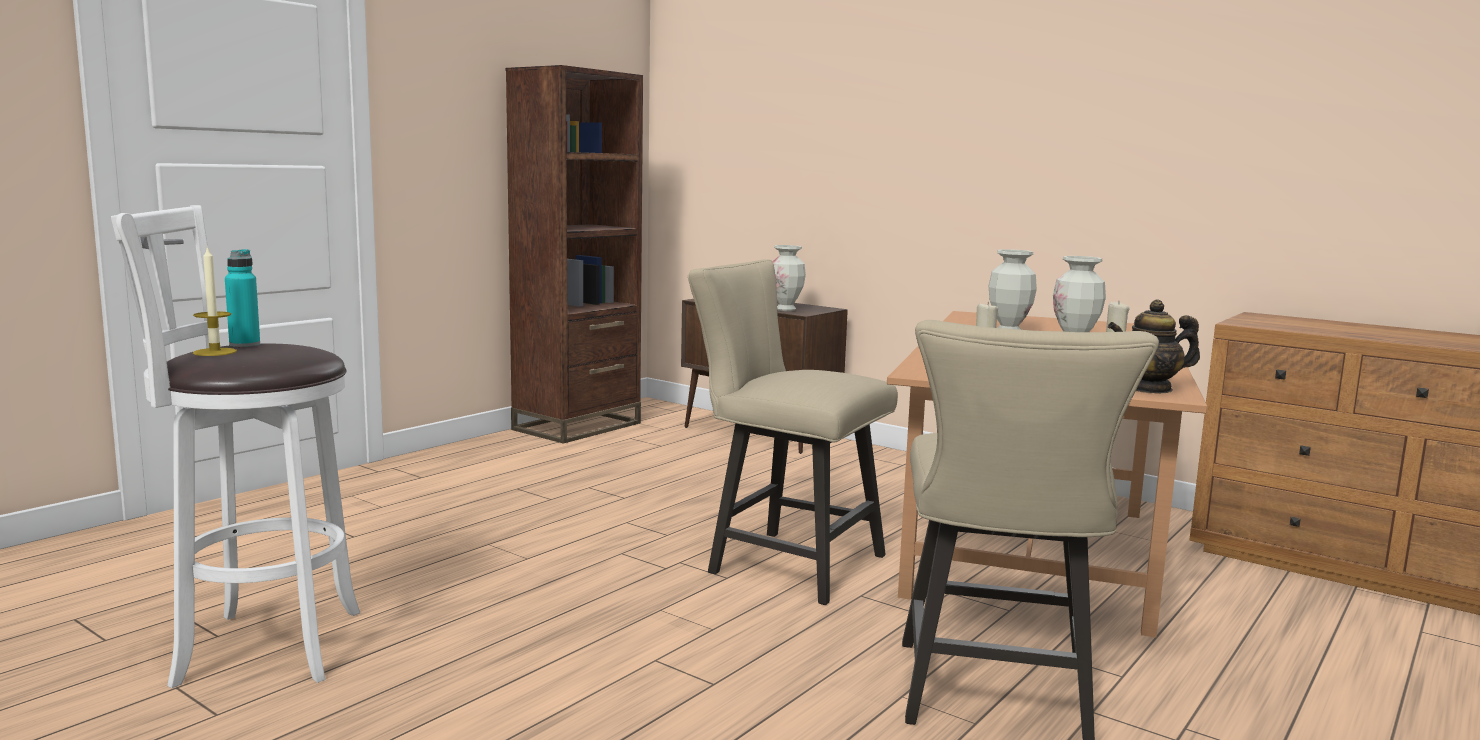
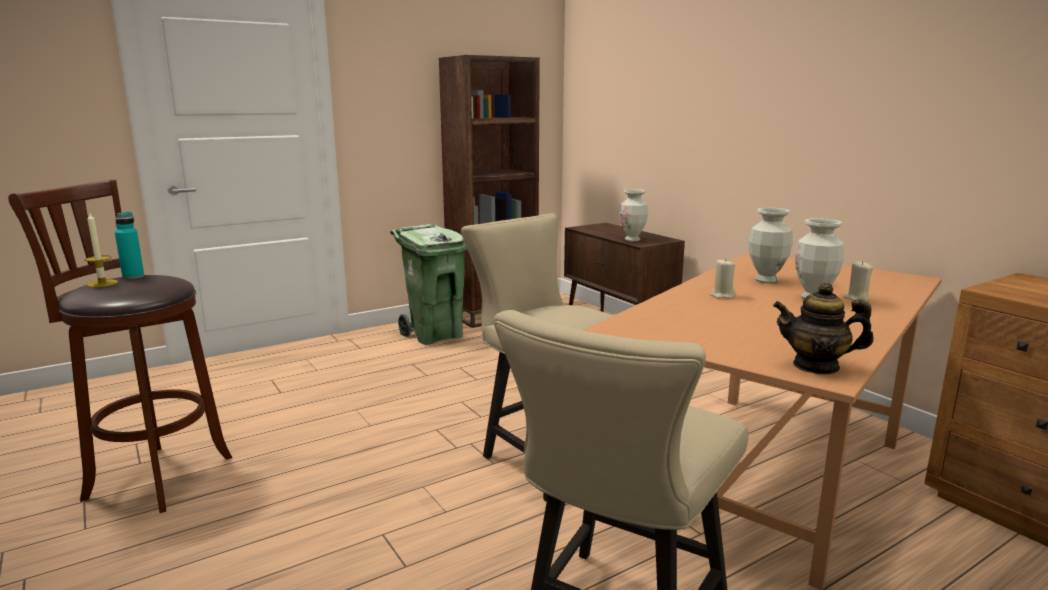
camera: 20 degrees right, 5 degrees up
white stool [111,205,360,688] -> brown stool [8,179,232,513]
none -> green trash can [390,224,467,345]

